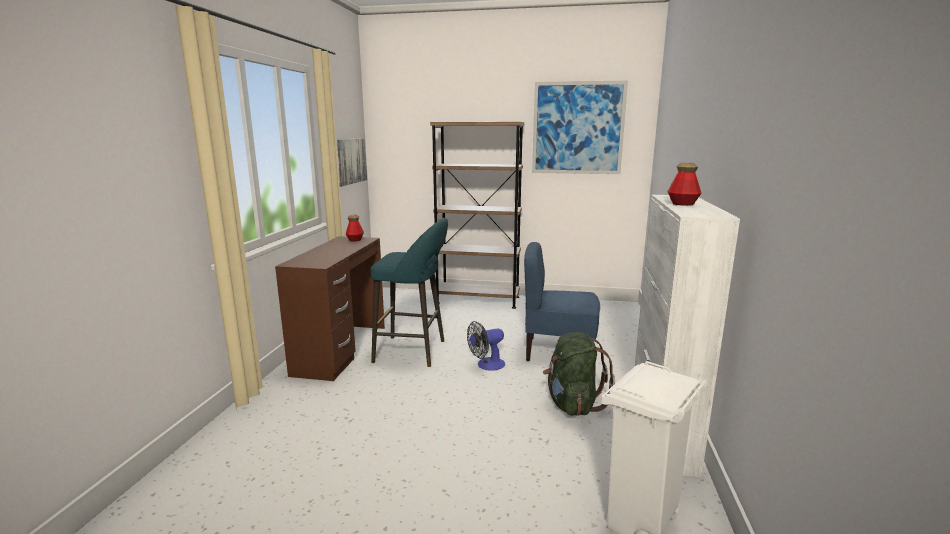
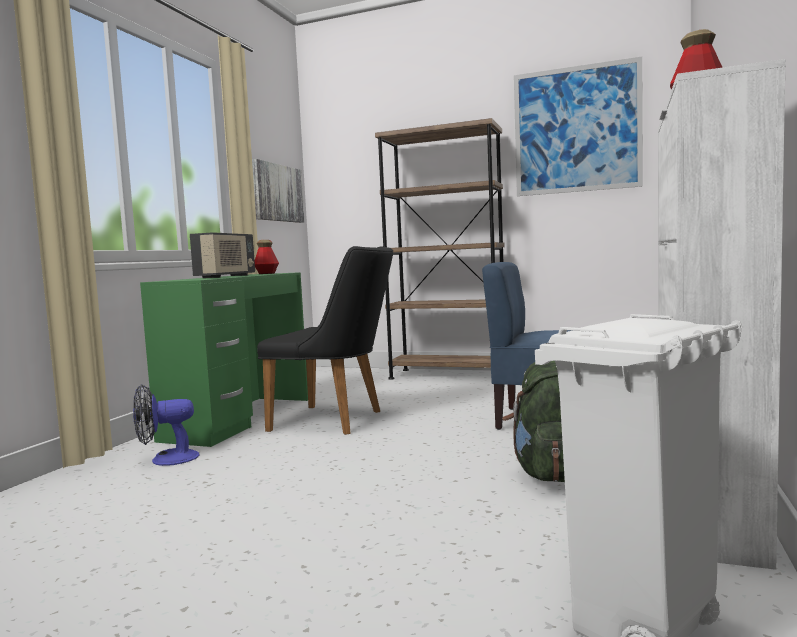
camera: 10 degrees right, 10 degrees down
brown desk [275,236,385,381] -> green desk [140,272,308,447]
turquoise stool [371,218,448,367] -> black chair [257,246,393,435]
fan [467,321,505,371] -> fan moved to [133,384,200,466]
none -> radio [190,232,255,278]

